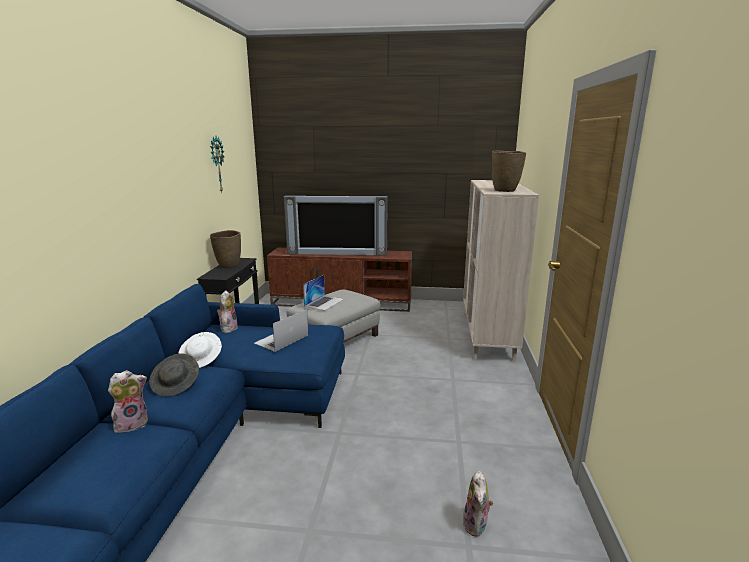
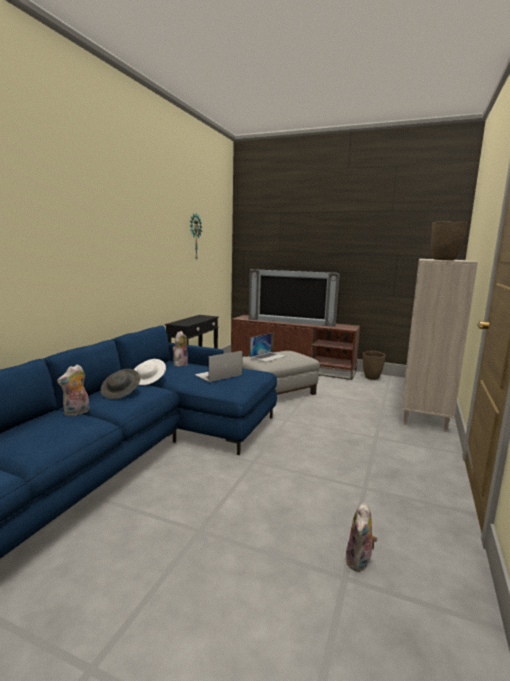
camera: 15 degrees right, 5 degrees down
plush toy [108,370,148,433] -> plush toy turned 150 degrees clockwise [57,364,89,416]
brown vase [210,230,241,268] -> brown vase moved to [363,351,386,380]

